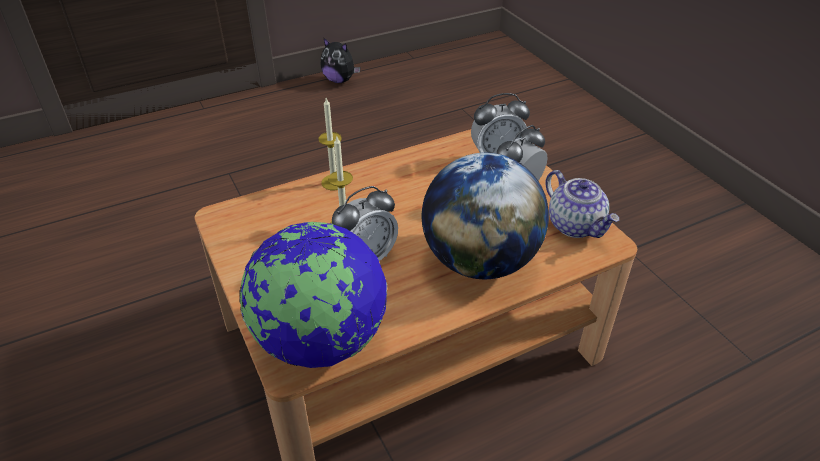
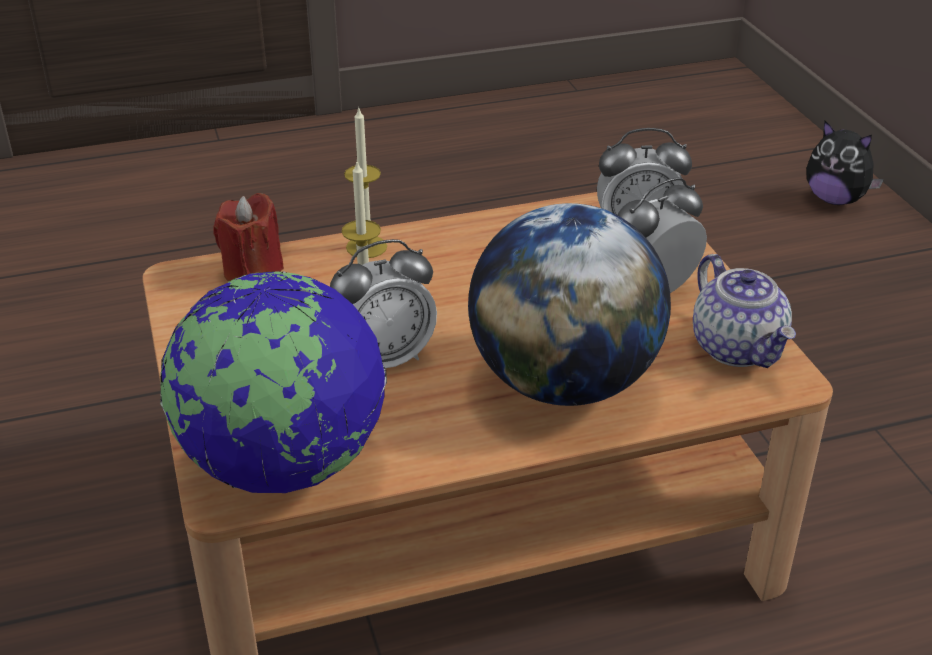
camera: 10 degrees right, 5 degrees down
plush toy [321,38,361,83] -> plush toy moved to [806,121,884,205]
none -> red candle [213,193,284,282]

